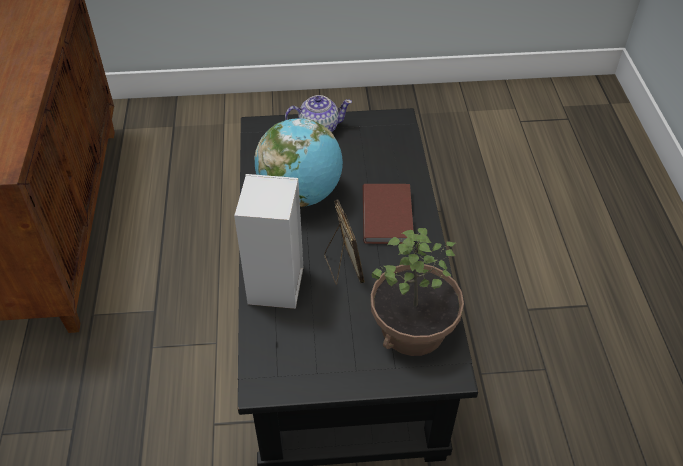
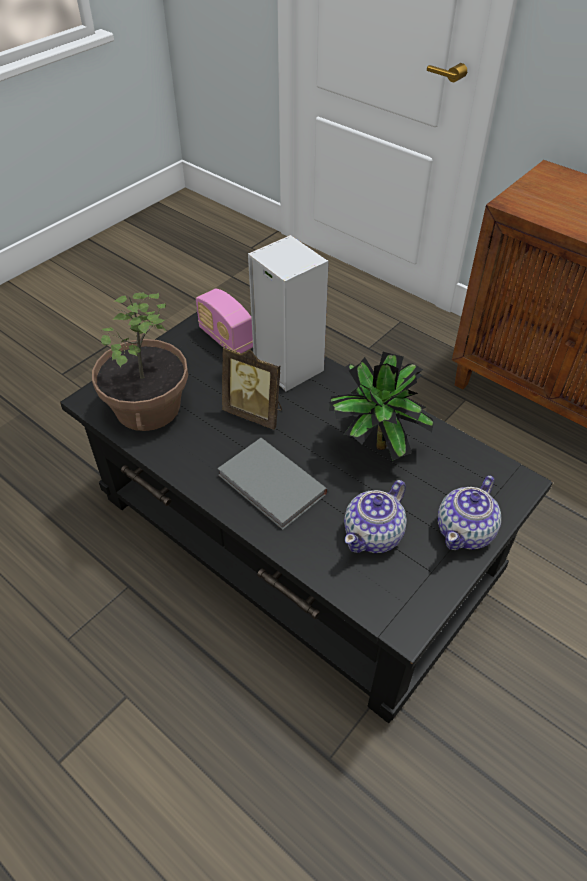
camera: 135 degrees right, 0 degrees up
globe [254,118,343,207] -> potted plant [328,352,434,461]
brown book [363,184,414,244] -> grey book [217,438,328,530]
none -> radio [196,289,253,353]
none -> teapot [344,480,407,553]

